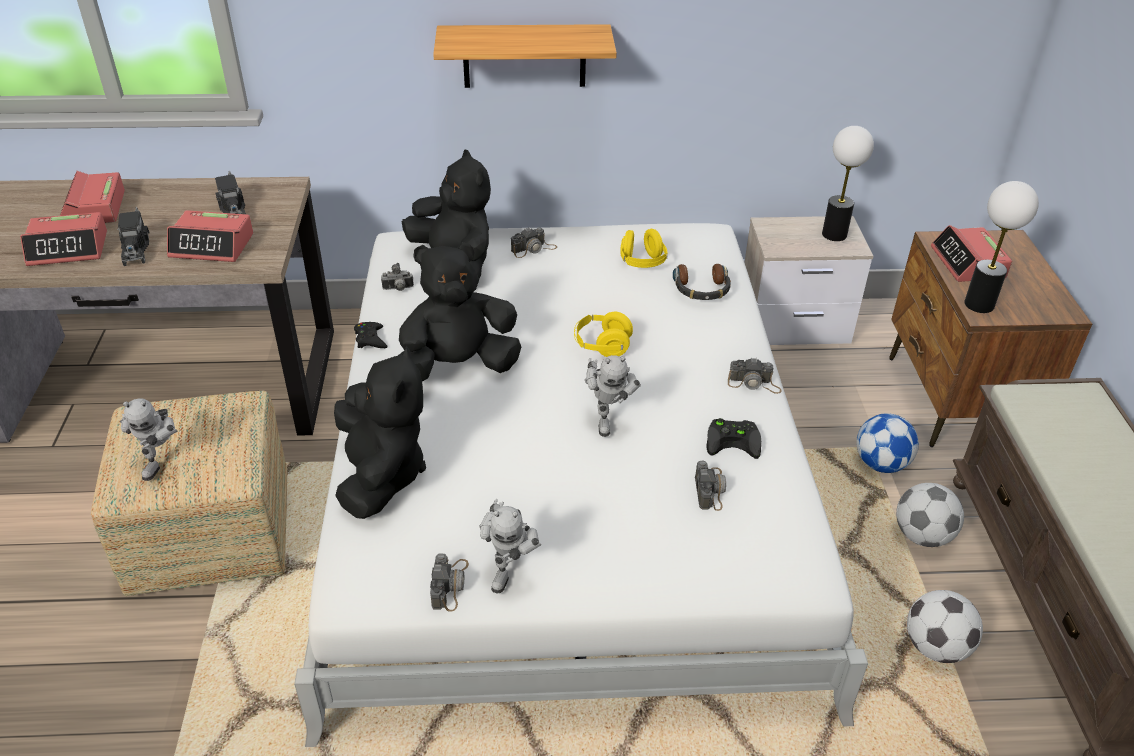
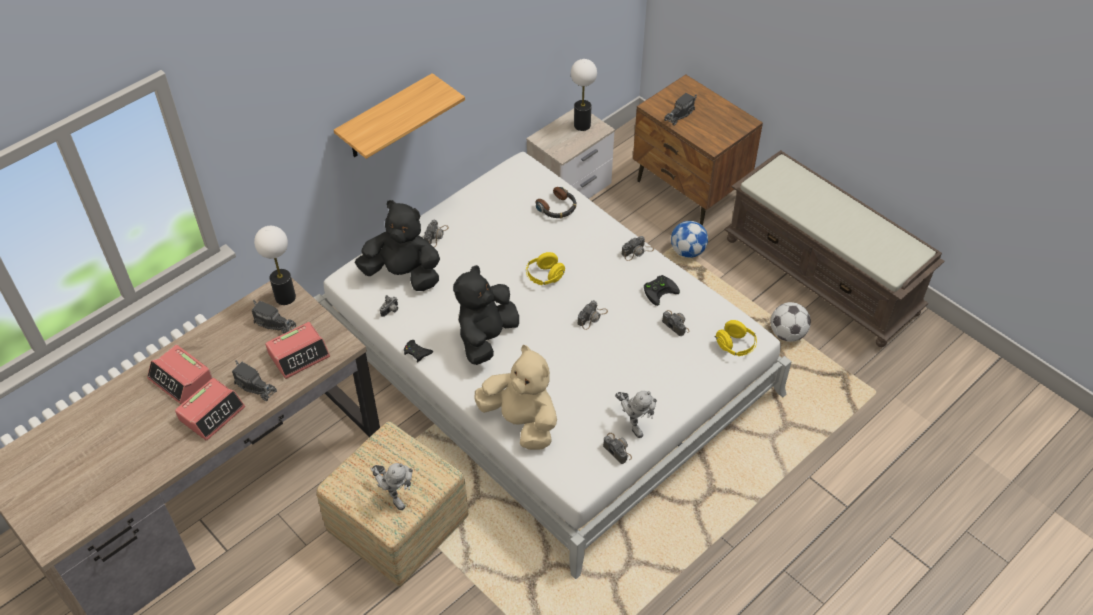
camera: 40 degrees left, 10 degrees up
black plush toy [334,346,426,519] -> beige plush toy [475,345,557,450]
toy robot [585,355,641,437] -> camera [578,300,608,330]
yellow headphones [620,229,668,268] -> yellow headphones moved to [715,320,757,356]
football [896,483,964,547] -> none
alarm clock [931,225,1012,282] -> toy truck [664,93,697,126]
table lamp [964,181,1039,313] -> table lamp moved to [254,226,296,305]

